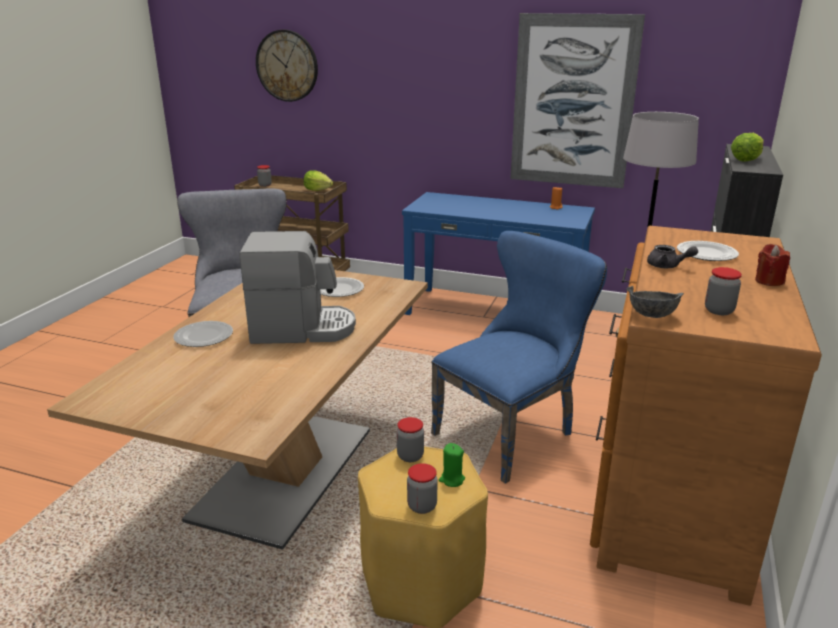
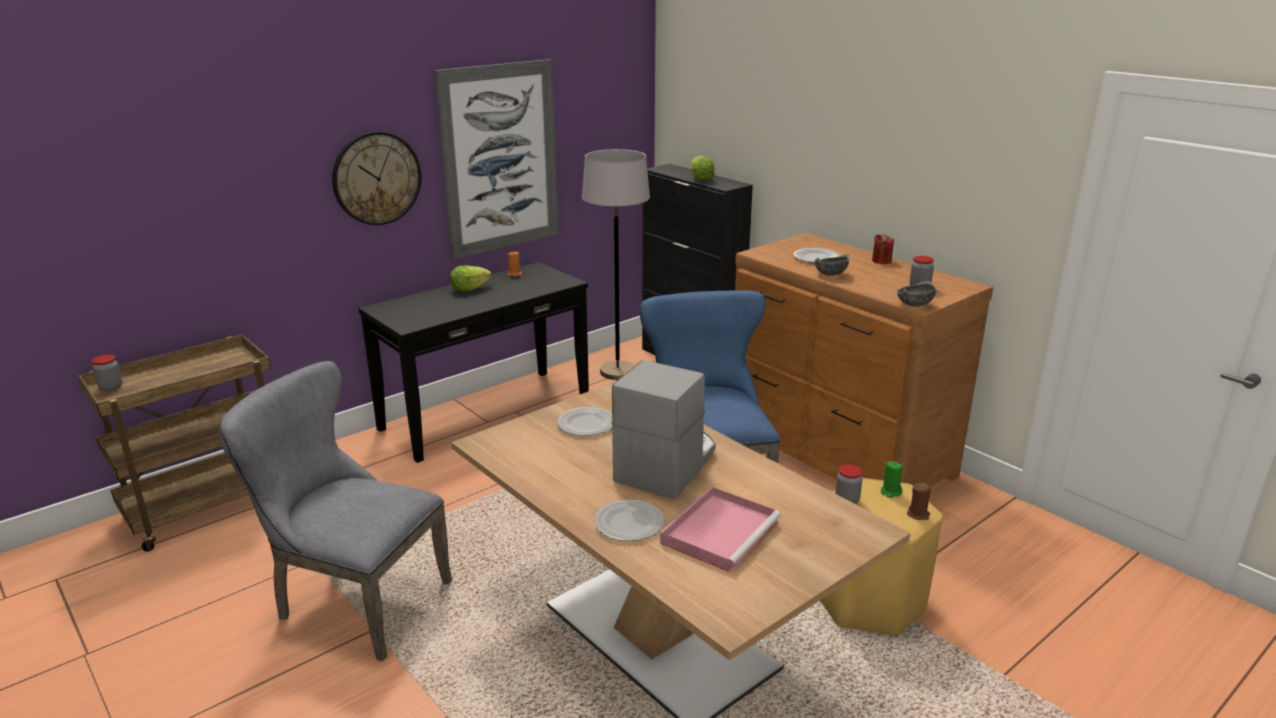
camera: 60 degrees left, 0 degrees up
wall clock [256,30,318,102] -> wall clock moved to [332,131,421,225]
lettuce [304,170,333,191] -> lettuce moved to [450,265,491,292]
blue console table [402,192,595,315] -> black console table [358,262,589,463]
jar [407,463,438,514] -> brown candle [907,483,931,520]
grey teapot [647,245,698,268] -> grey bowl [815,254,849,276]
none -> pink tray [660,487,781,573]

